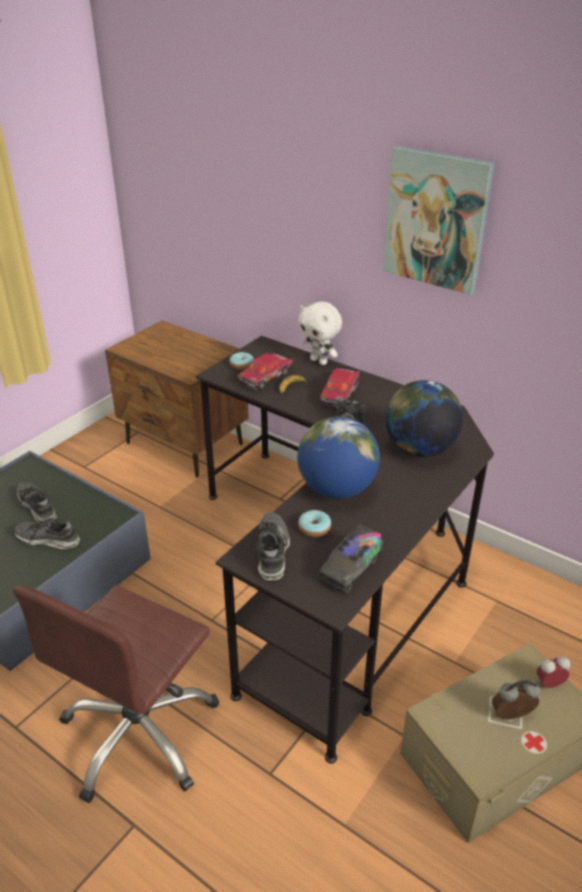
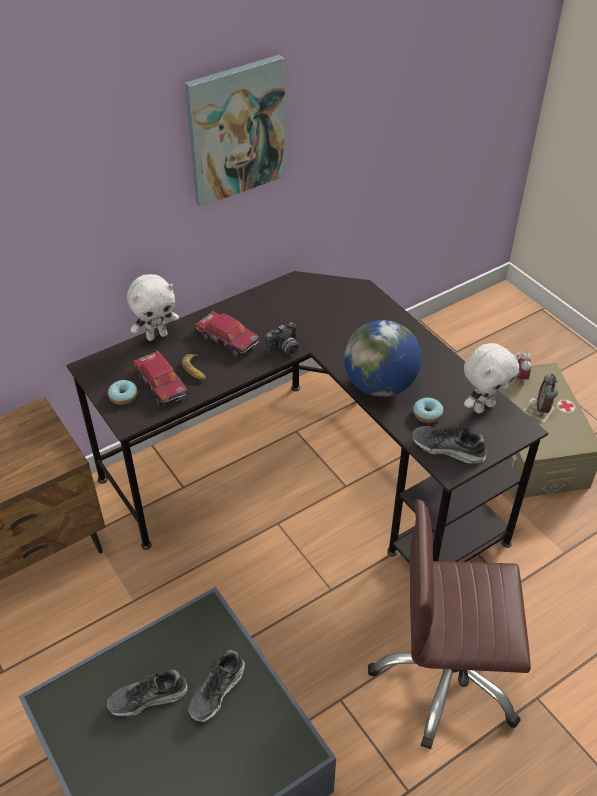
camera: 70 degrees left, 10 degrees up
brown office chair [13,585,219,803] -> brown office chair turned 135 degrees clockwise [368,499,531,749]
toy truck [318,524,383,593] -> white plush toy [464,343,520,413]
globe [385,380,463,457] -> none

